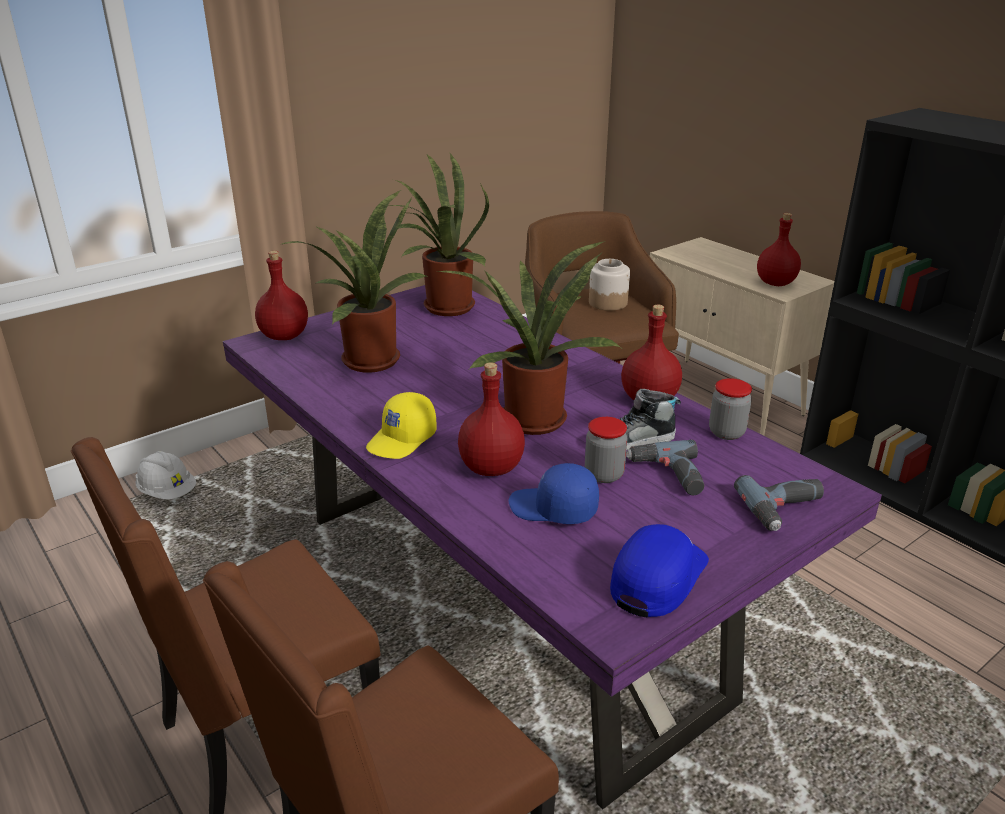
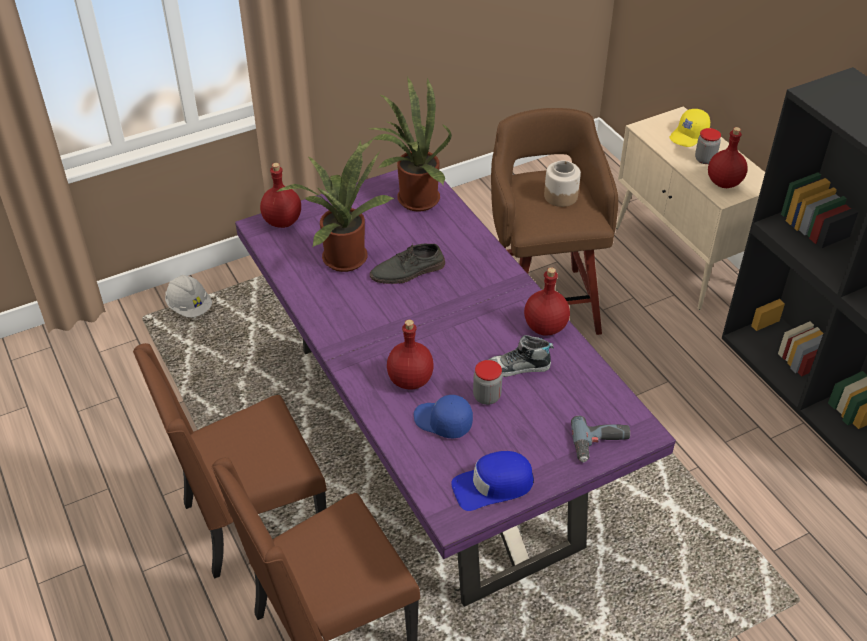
camera: 10 degrees right, 15 degrees up
yellow cap [366,392,437,459] -> yellow cap moved to [669,109,710,147]
potted plant [438,241,621,435] -> none
blue cap [610,524,709,617] -> blue cap turned 150 degrees counterclockwise [451,451,534,511]
power drill [626,440,704,495] -> none
jar [709,378,752,440] -> jar moved to [695,128,721,164]
none -> grey shoe [370,244,445,284]

